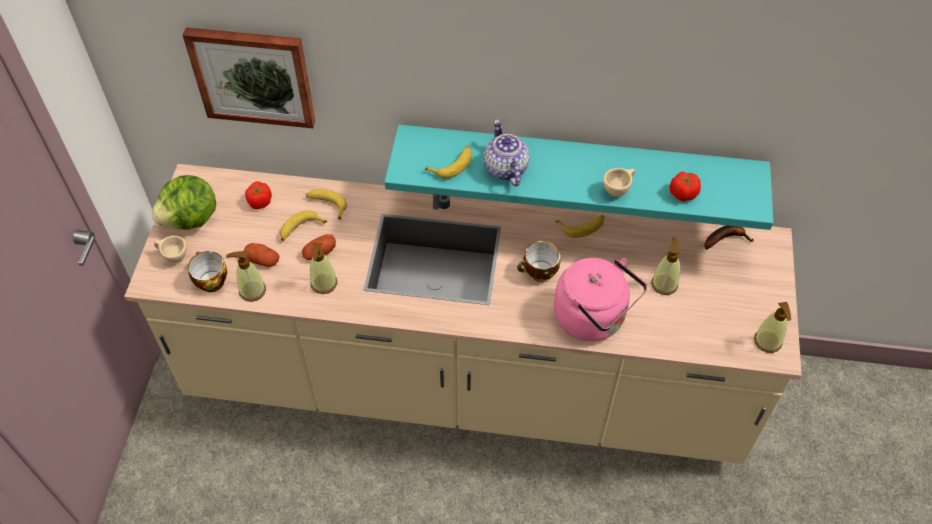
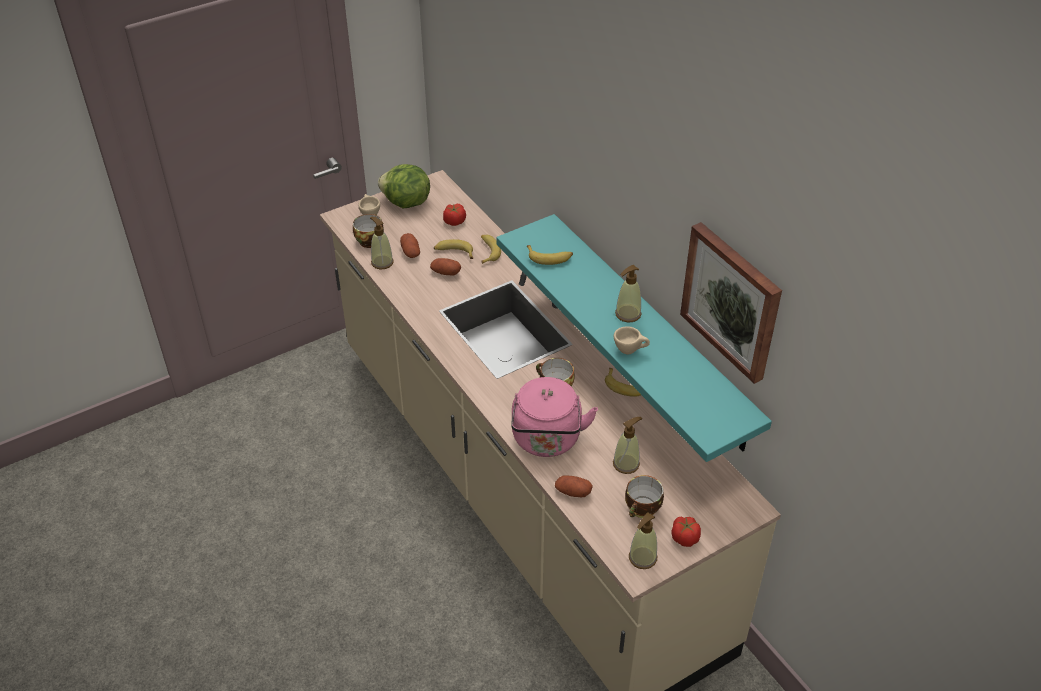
camera: 50 degrees right, 10 degrees down
picture [183,27,315,128] -> picture moved to [680,222,782,384]
soap dispenser [310,243,337,294] -> soap dispenser moved to [615,265,641,322]
teapot [484,120,530,186] -> none
tomato [669,171,701,201] -> tomato moved to [671,517,701,547]
banana [704,225,754,250] -> none
none -> potato [555,476,593,497]
none -> cup [625,475,664,518]

